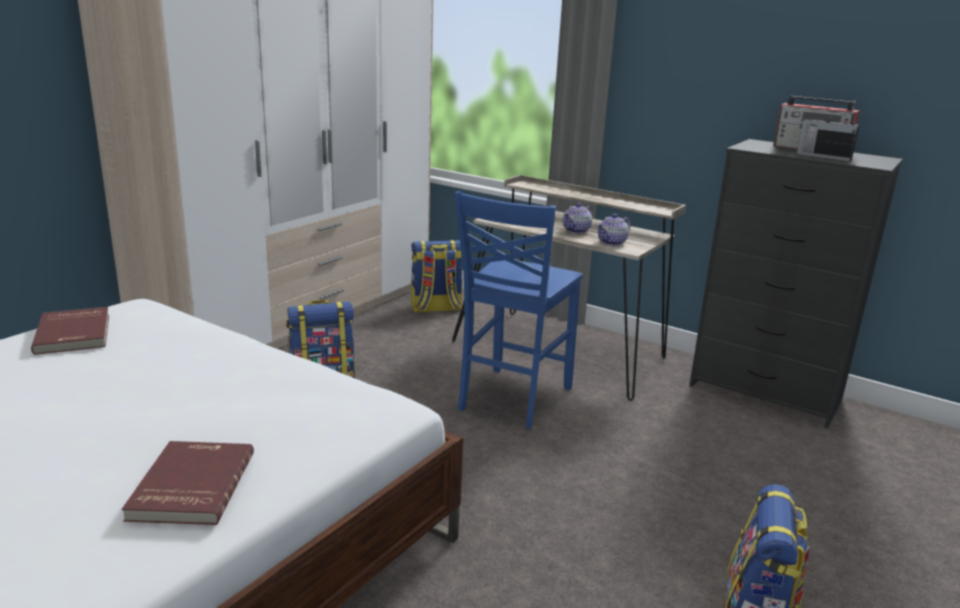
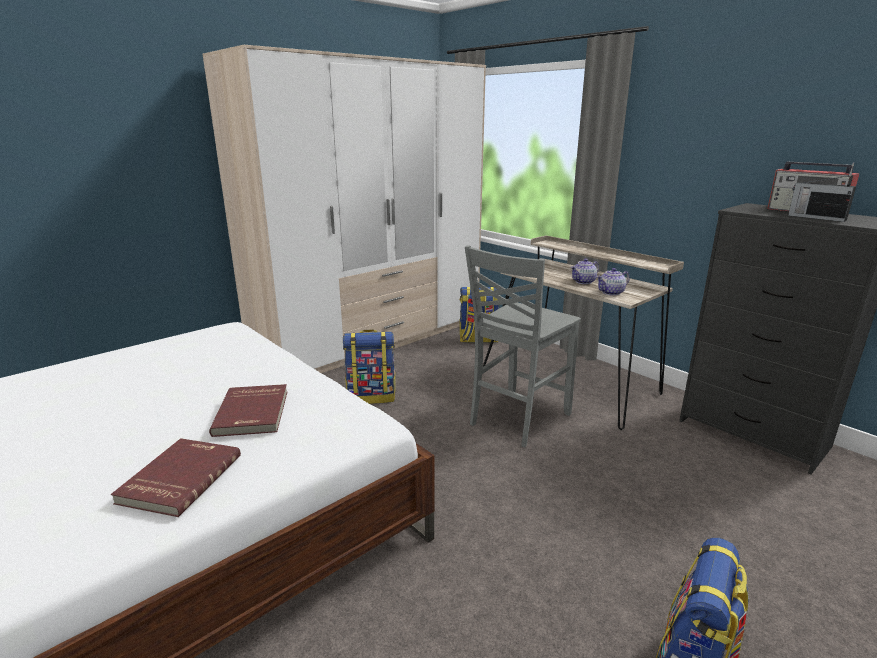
camera: 15 degrees right, 0 degrees up
red book [31,307,109,355] -> red book moved to [209,384,287,437]
blue chair [454,191,583,430] -> grey chair [465,245,581,447]

